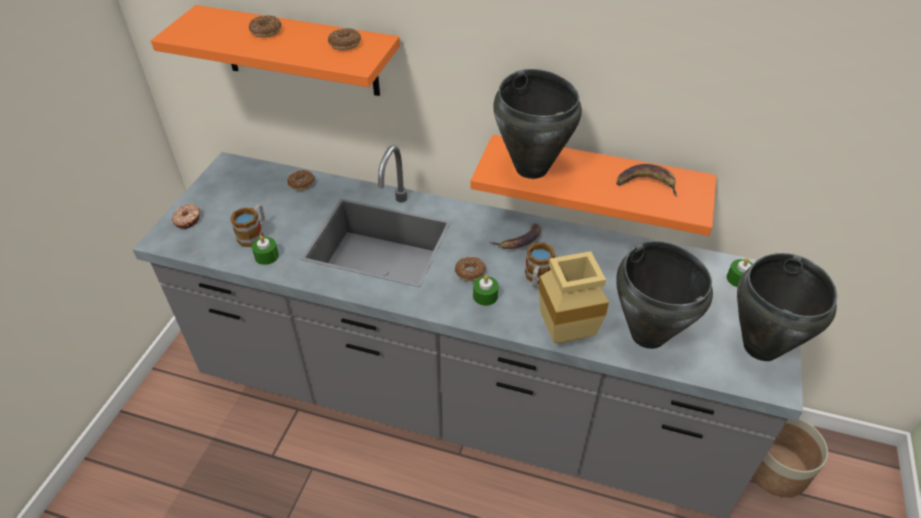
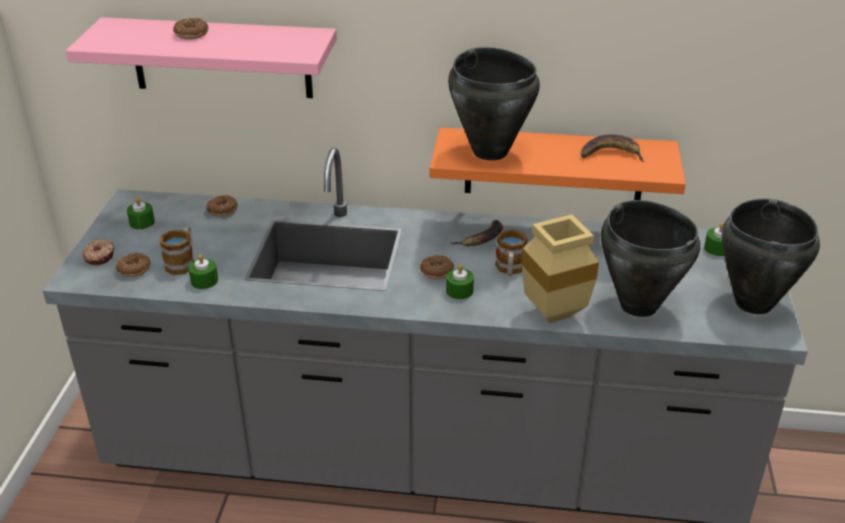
camera: 10 degrees left, 10 degrees down
orange shelf [151,5,400,96] -> pink shelf [66,17,337,98]
donut [328,28,361,50] -> donut moved to [116,253,151,277]
planter [752,418,828,497] -> none
none -> green candle [127,197,155,229]

